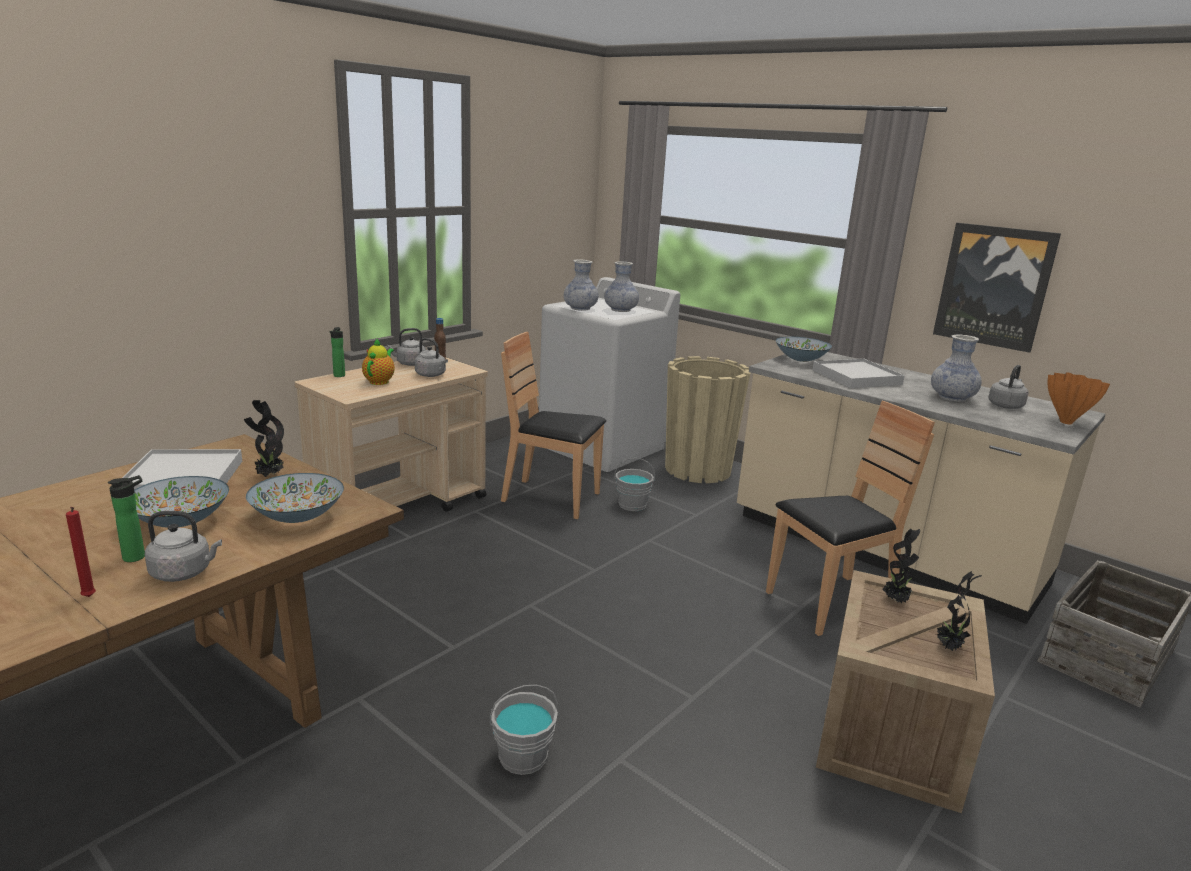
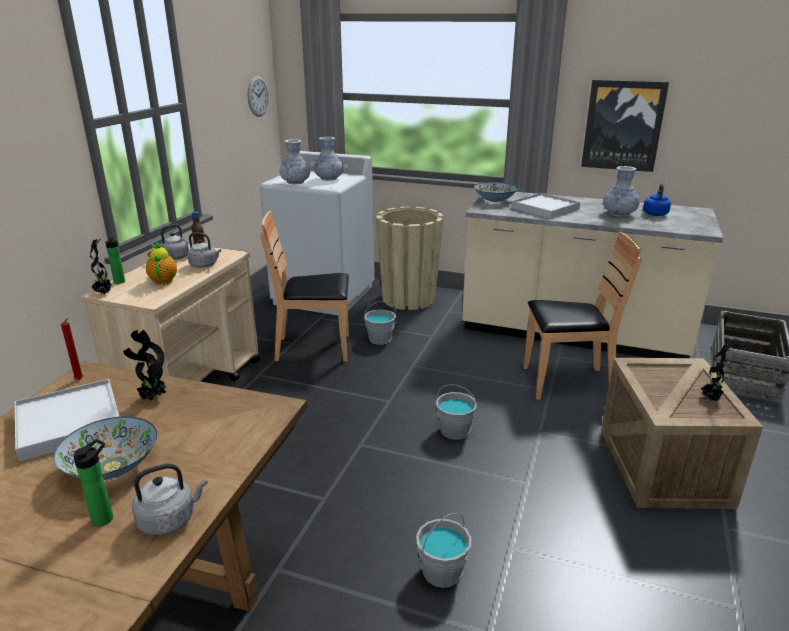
camera: 20 degrees left, 5 degrees up
red candle [66,507,96,597] -> red candle moved to [61,318,83,380]
bowl [246,473,344,523] -> none
brown chair [766,401,935,636] -> brown chair turned 45 degrees clockwise [523,231,642,400]
potted plant [882,529,921,603] -> potted plant moved to [90,239,114,295]
grey kettle [988,365,1029,409] -> blue kettle [643,183,671,216]
orange vase [1048,372,1110,424] -> none
none -> wall clock [247,76,269,117]
none -> grey bucket [436,384,477,440]

